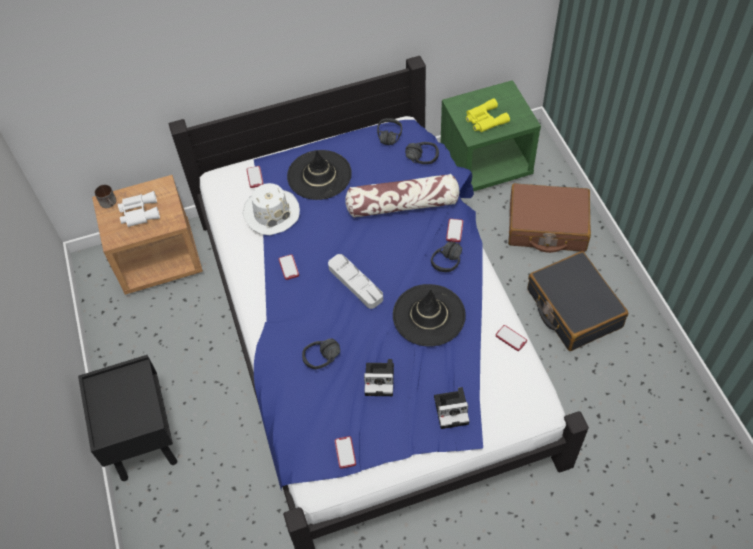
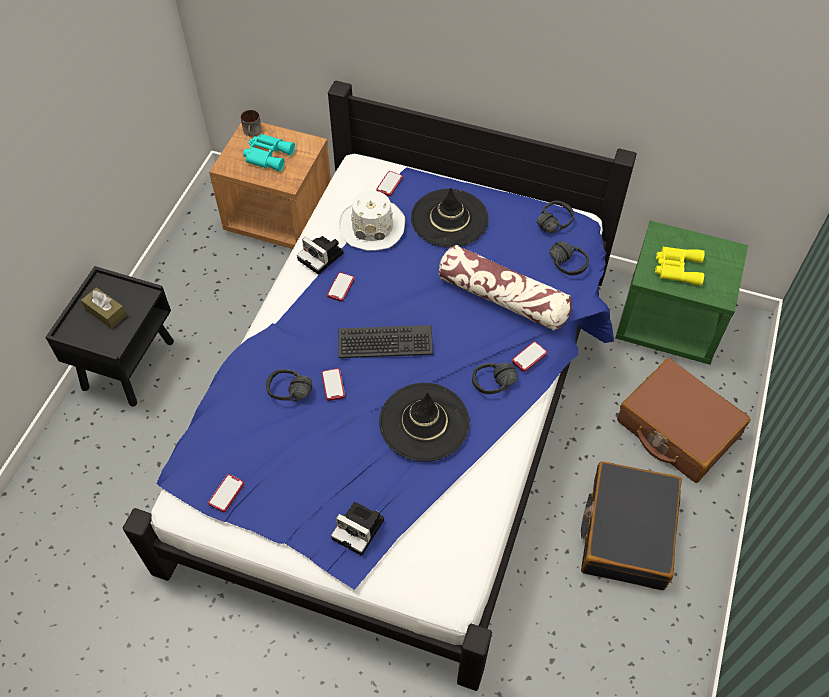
camera: 35 degrees right, 0 degrees up
white binoculars [118,191,160,227] -> turquoise binoculars [243,134,295,172]
grey tray [328,254,383,309] -> keyboard [338,325,433,358]
camera [364,359,394,396] -> camera moved to [297,236,344,275]
phone [496,325,527,351] -> phone moved to [322,368,345,401]
none -> brown tissue box [81,288,127,329]

